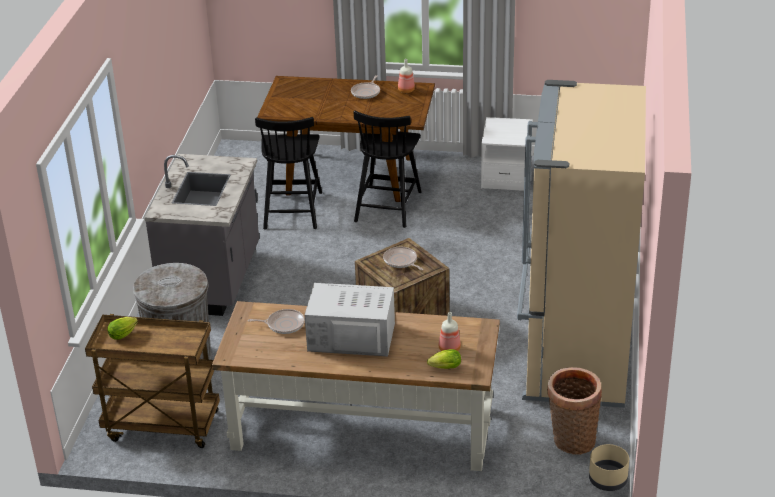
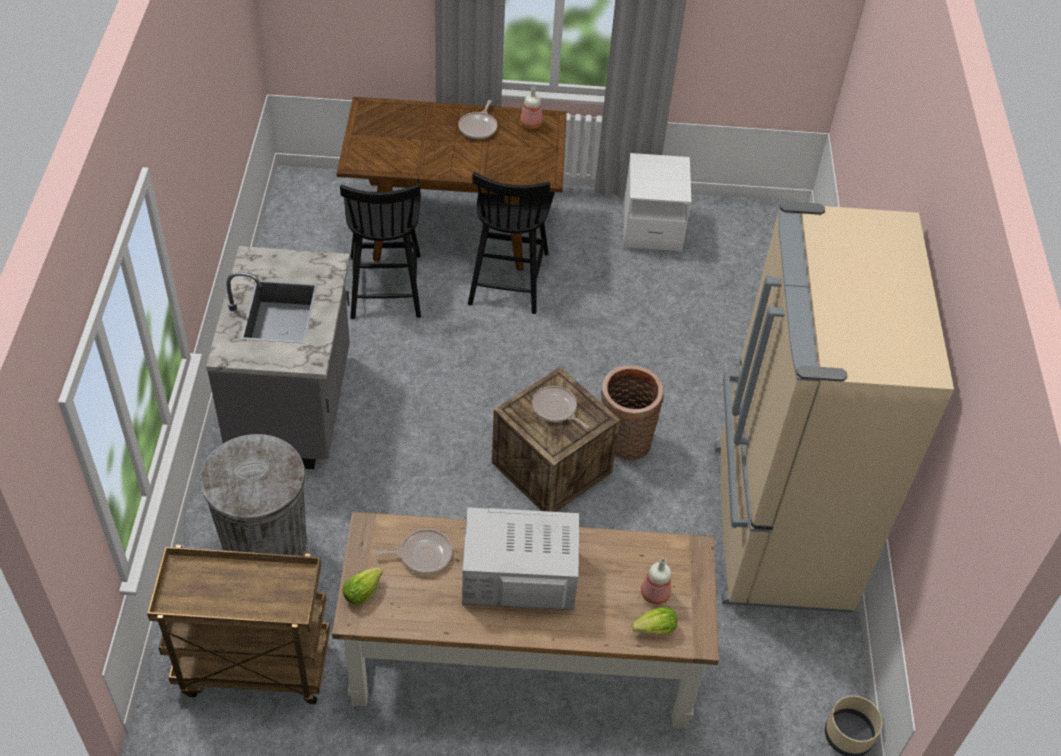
camera: 10 degrees left, 15 degrees up
lettuce [108,317,138,340] -> lettuce moved to [343,567,382,605]
basket [547,367,602,455] -> basket moved to [600,365,664,460]

